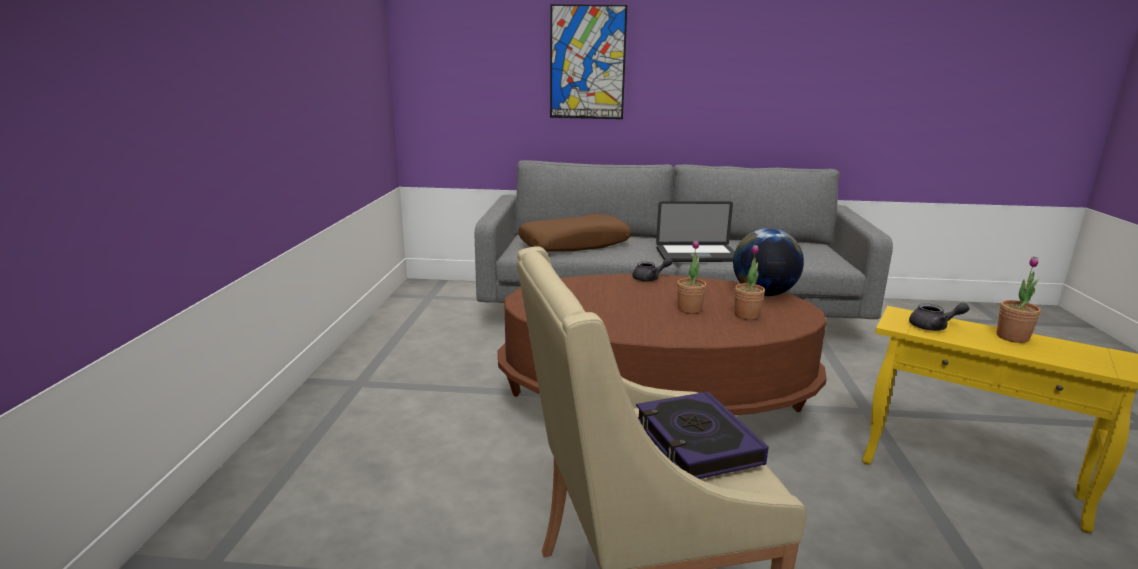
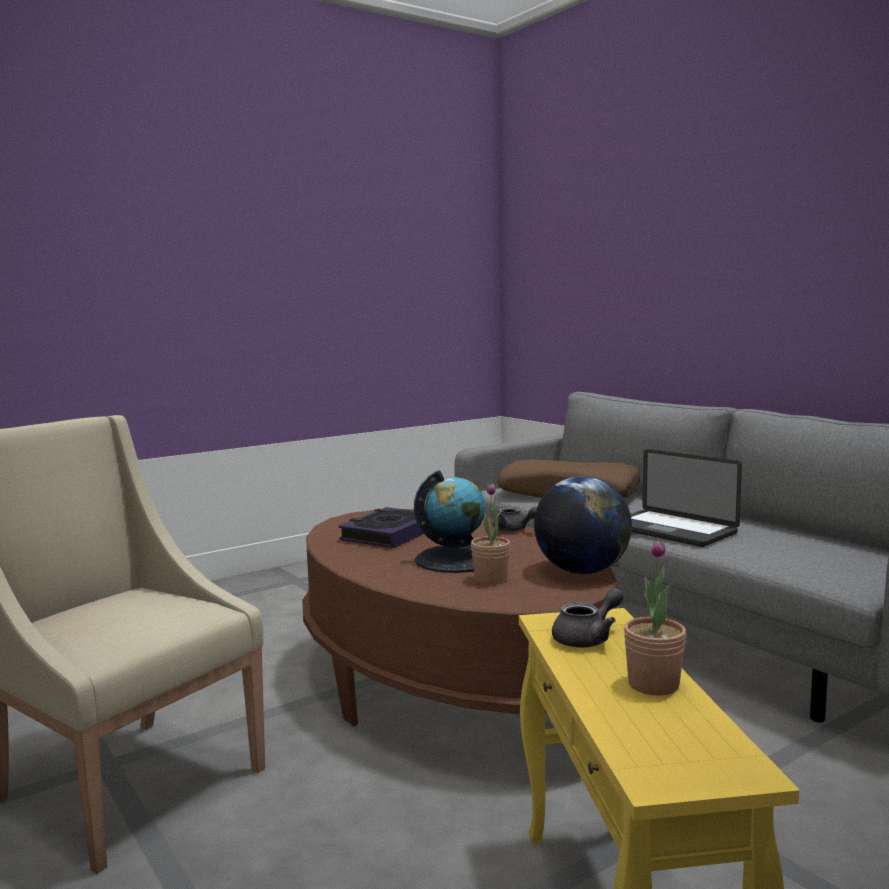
camera: 50 degrees right, 10 degrees down
picture [550,4,627,119] -> none
book [636,392,769,479] -> book moved to [339,507,426,548]
potted plant [677,240,706,314] -> globe [414,470,486,573]
grey teapot [909,302,970,331] -> grey teapot turned 90 degrees counterclockwise [552,588,623,648]

